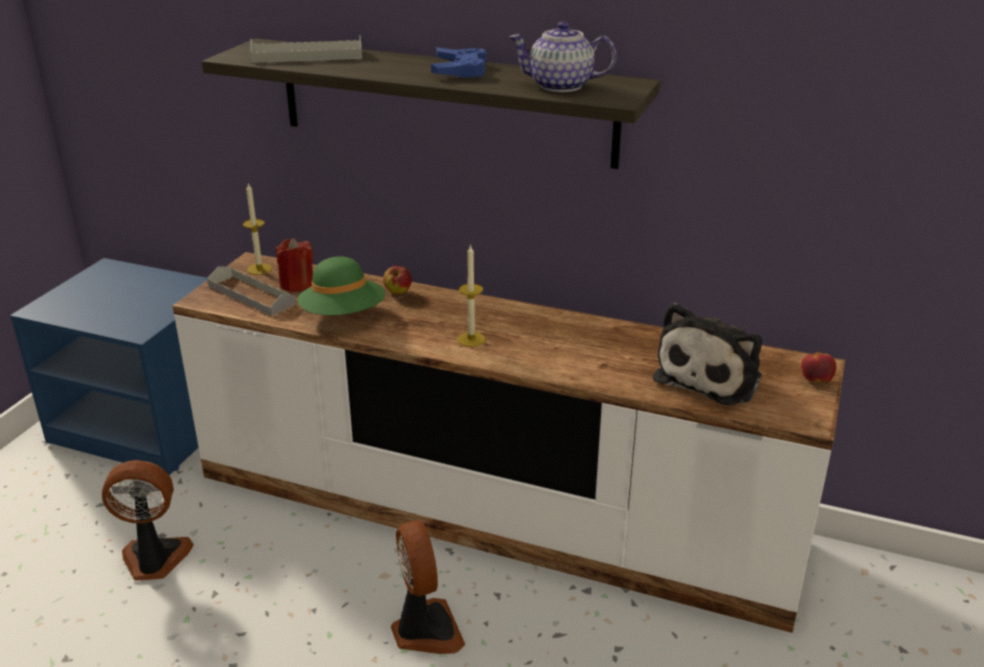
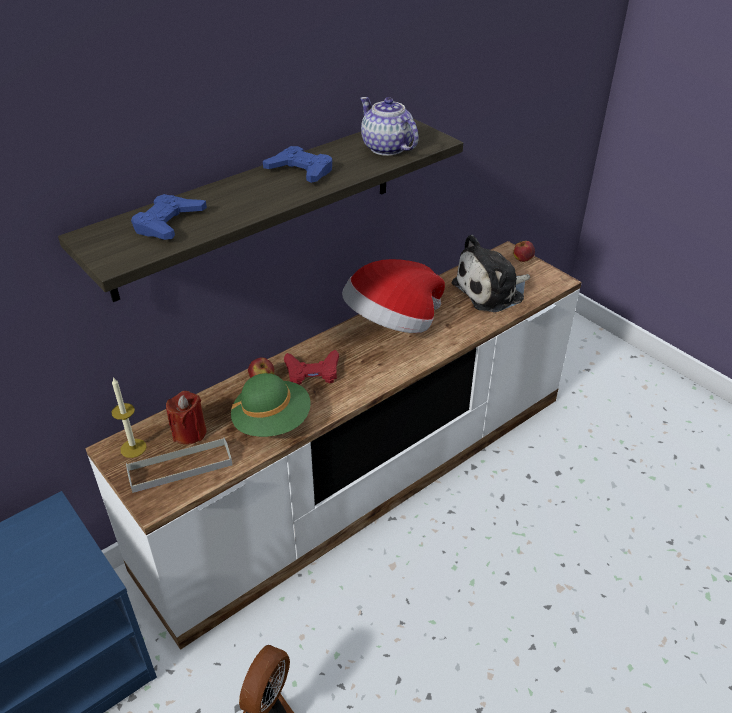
camera: 60 degrees left, 10 degrees up
grey tray [250,35,362,63] -> blue game controller [131,194,207,240]
fan [391,520,466,654] -> none
candle [458,244,486,347] -> none
teapot [509,21,616,92] -> teapot turned 105 degrees clockwise [360,97,419,156]
plush toy [653,303,762,405] -> plush toy turned 90 degrees clockwise [451,235,530,312]
none -> red game controller [284,349,339,385]
none -> hat [342,259,445,333]

